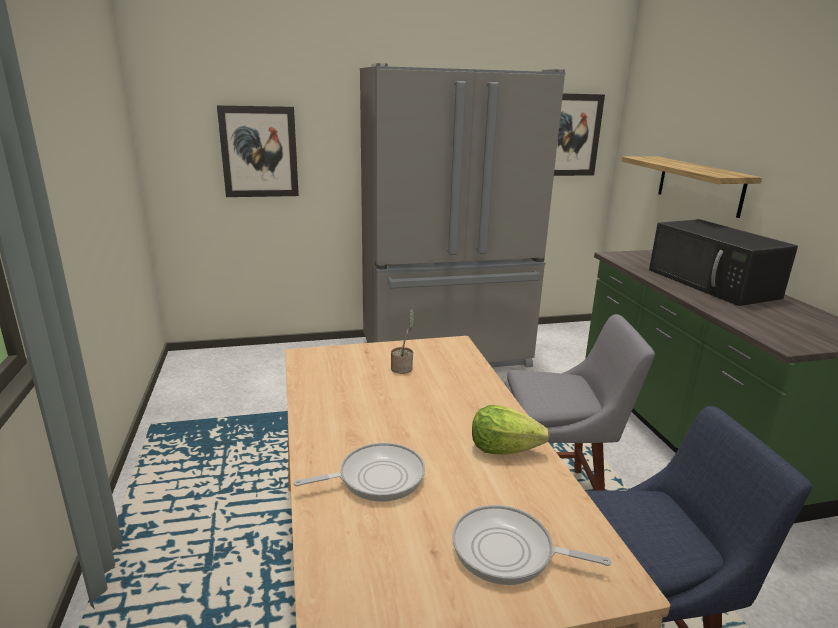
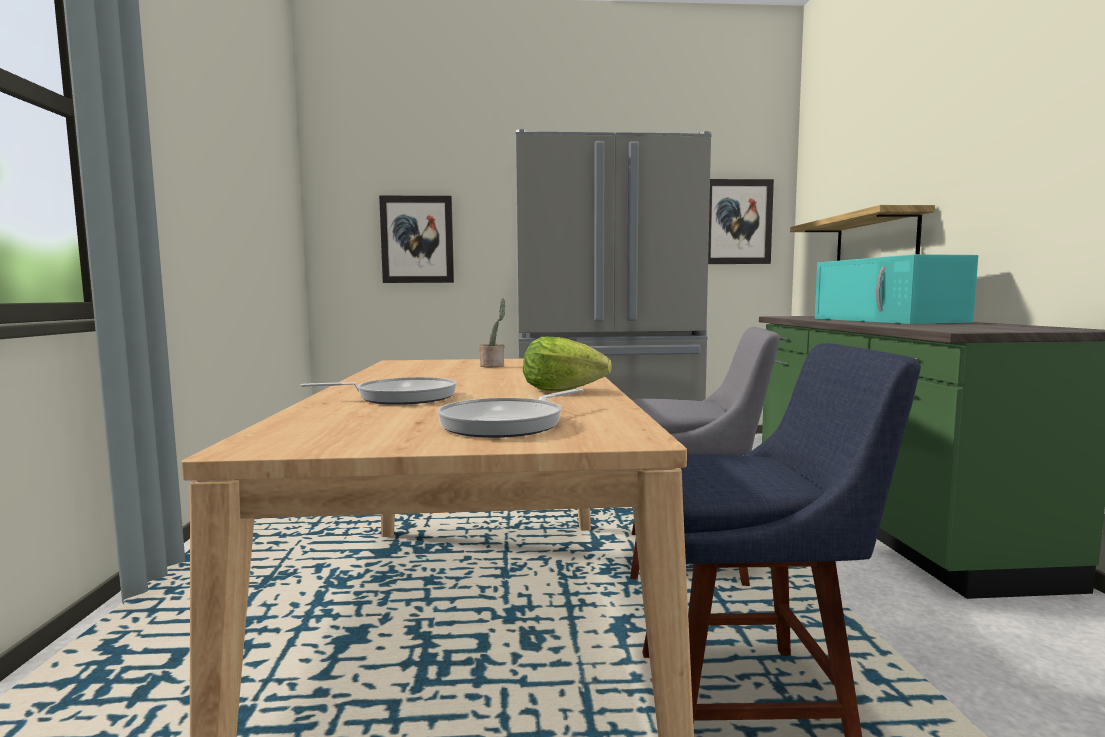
camera: 10 degrees right, 15 degrees down
frying pan [452,505,612,585] -> frying pan turned 75 degrees counterclockwise [437,389,584,438]
black microwave [649,219,798,306] -> turquoise microwave [815,254,978,324]

